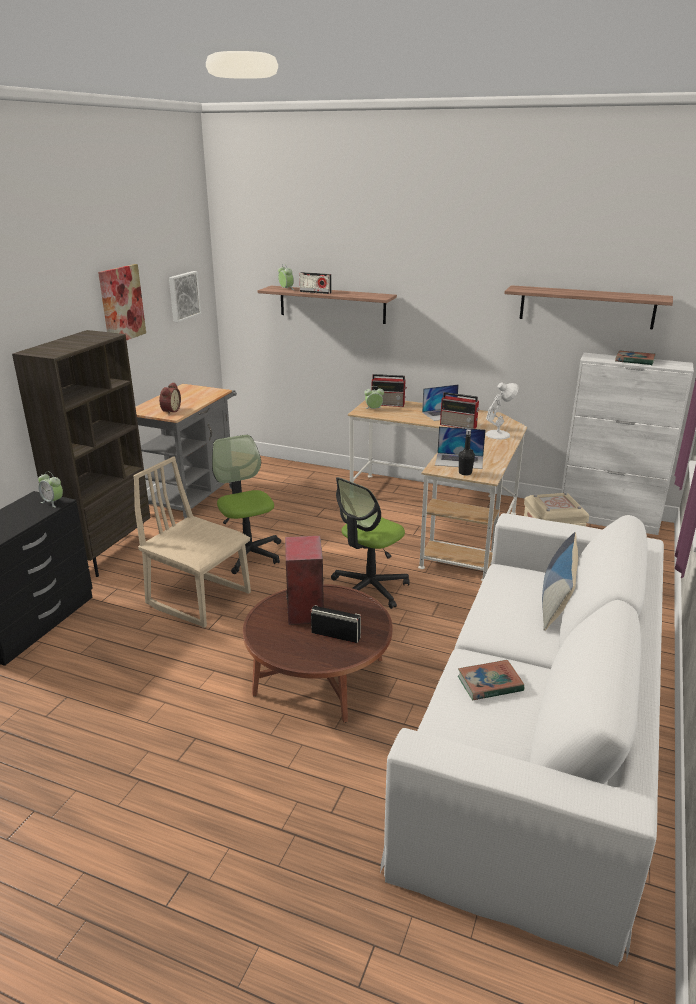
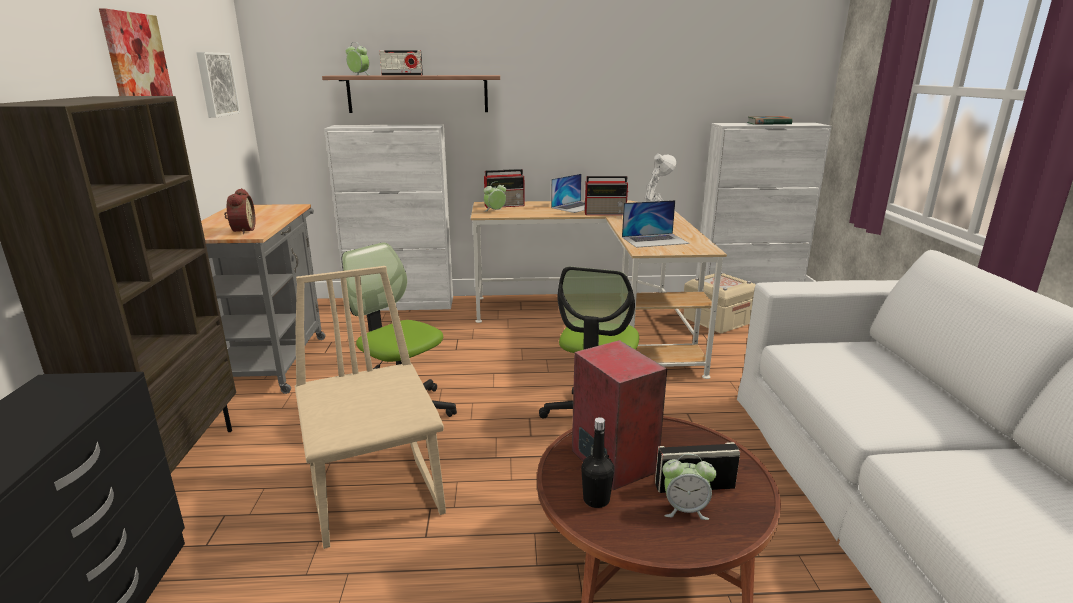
camera: 25 degrees left, 5 degrees down
alarm clock [38,471,63,508] -> alarm clock moved to [663,454,716,520]
beige chair [133,456,251,628] -> beige chair turned 60 degrees clockwise [295,266,446,549]
book [458,660,524,700] -> none
black bottle [459,429,475,476] -> black bottle moved to [581,417,614,508]
shelf [504,285,673,329] -> none
pillow [542,532,578,631] -> none
none -> white cabinet [324,125,453,311]

